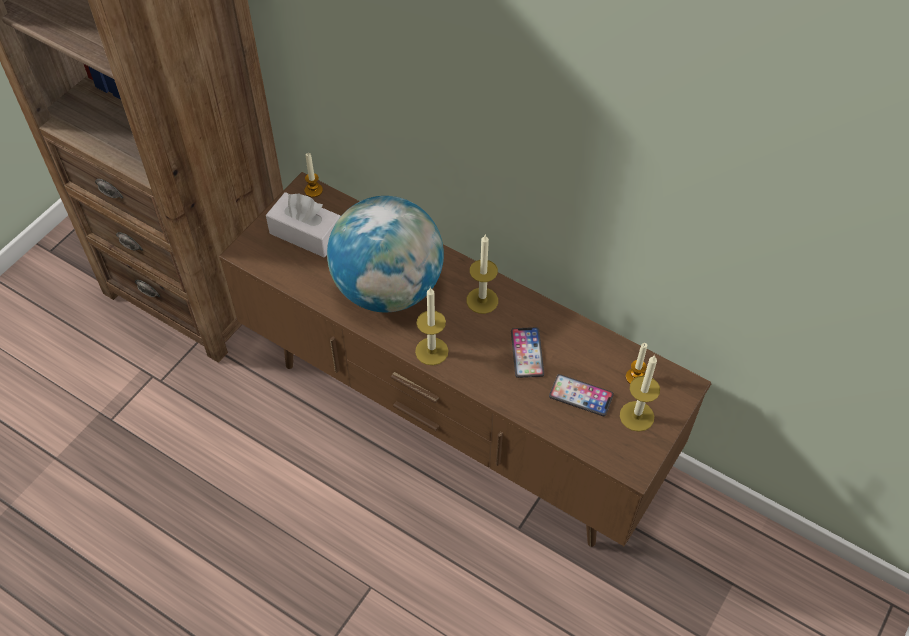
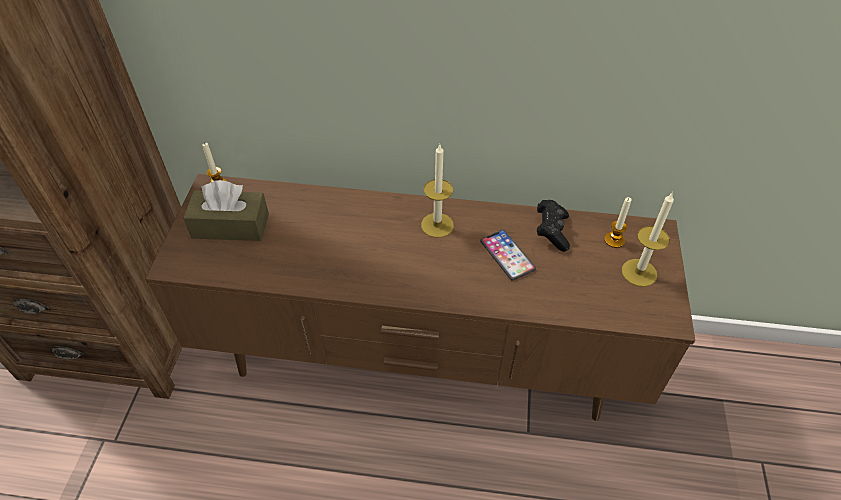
camera: 25 degrees left, 5 degrees down
white tissue box [266,192,341,257] -> brown tissue box [183,180,269,241]
globe [327,196,444,312] -> none
candle [415,287,448,365] -> none
phone [549,374,614,416] -> none
none -> black game controller [537,200,570,252]

